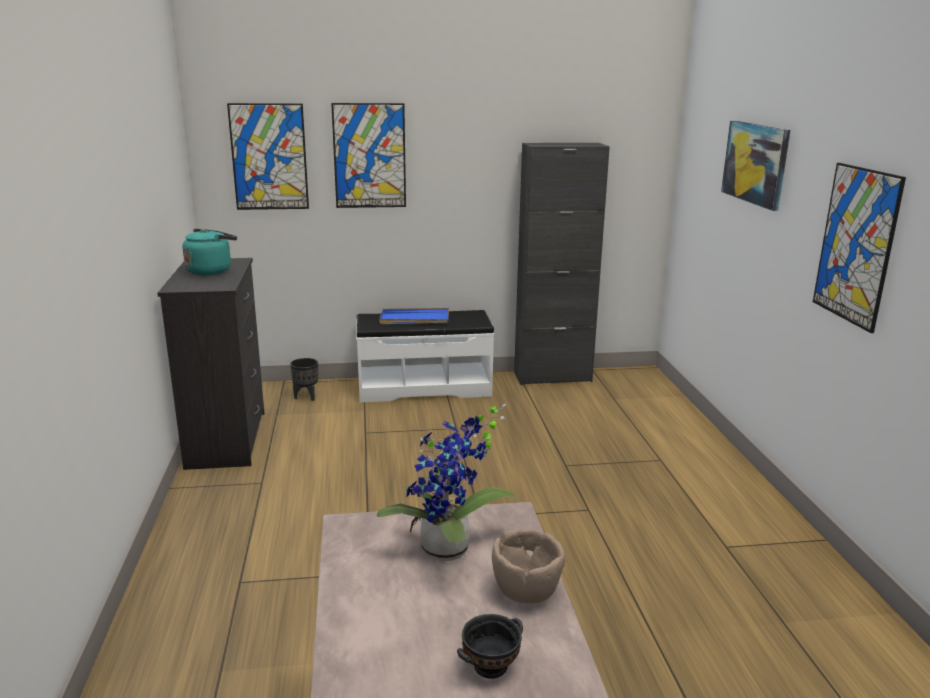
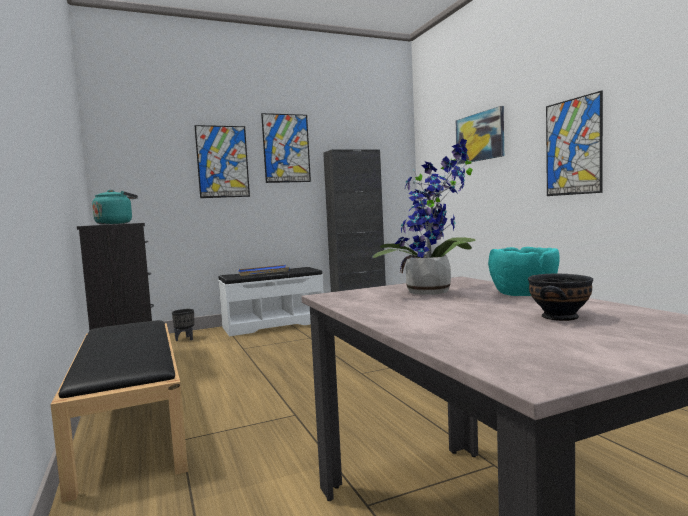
camera: 15 degrees left, 15 degrees down
picture [227,103,309,210] -> picture moved to [261,113,311,183]
brown bowl [492,529,565,603] -> turquoise bowl [488,247,560,296]
none -> black bench [51,320,188,503]

